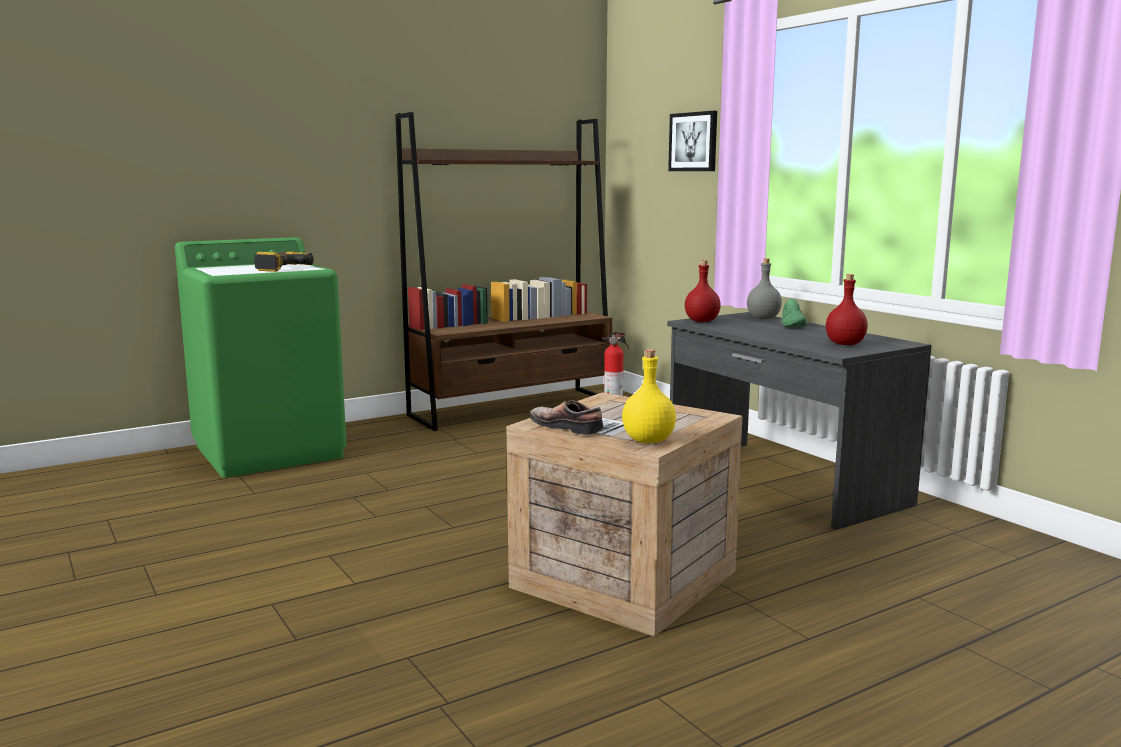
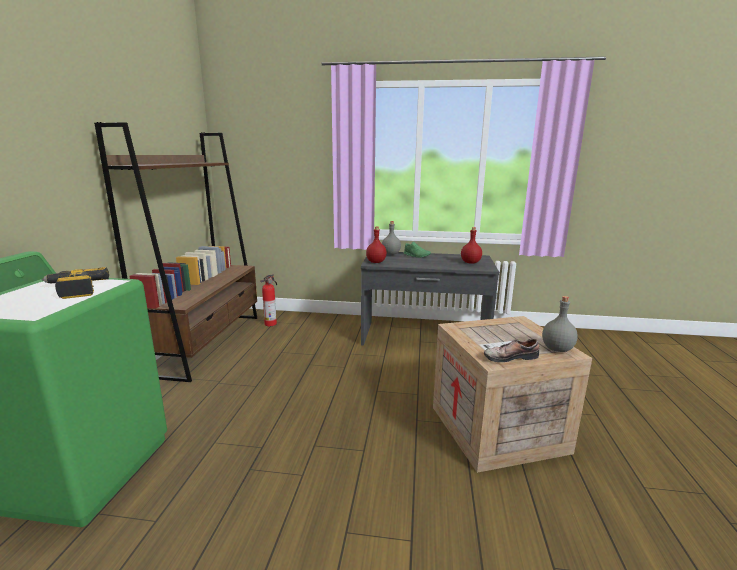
camera: 50 degrees left, 5 degrees up
yellow bottle [622,349,676,443] -> grey bottle [542,296,578,352]
picture [668,111,717,171] -> none

